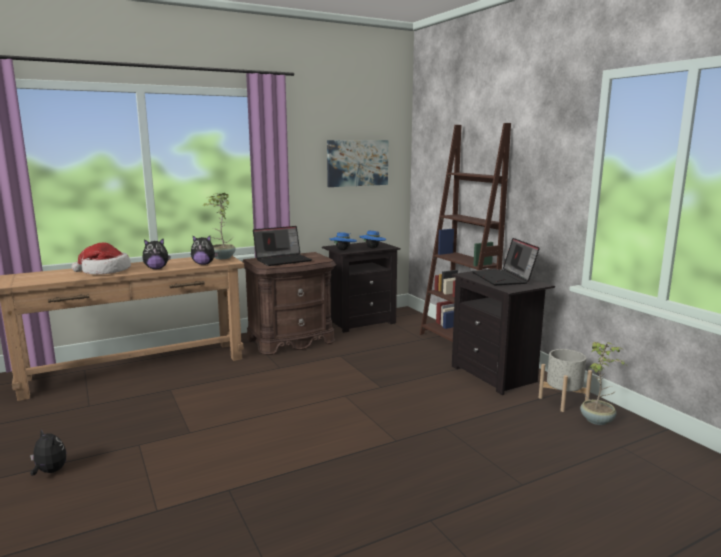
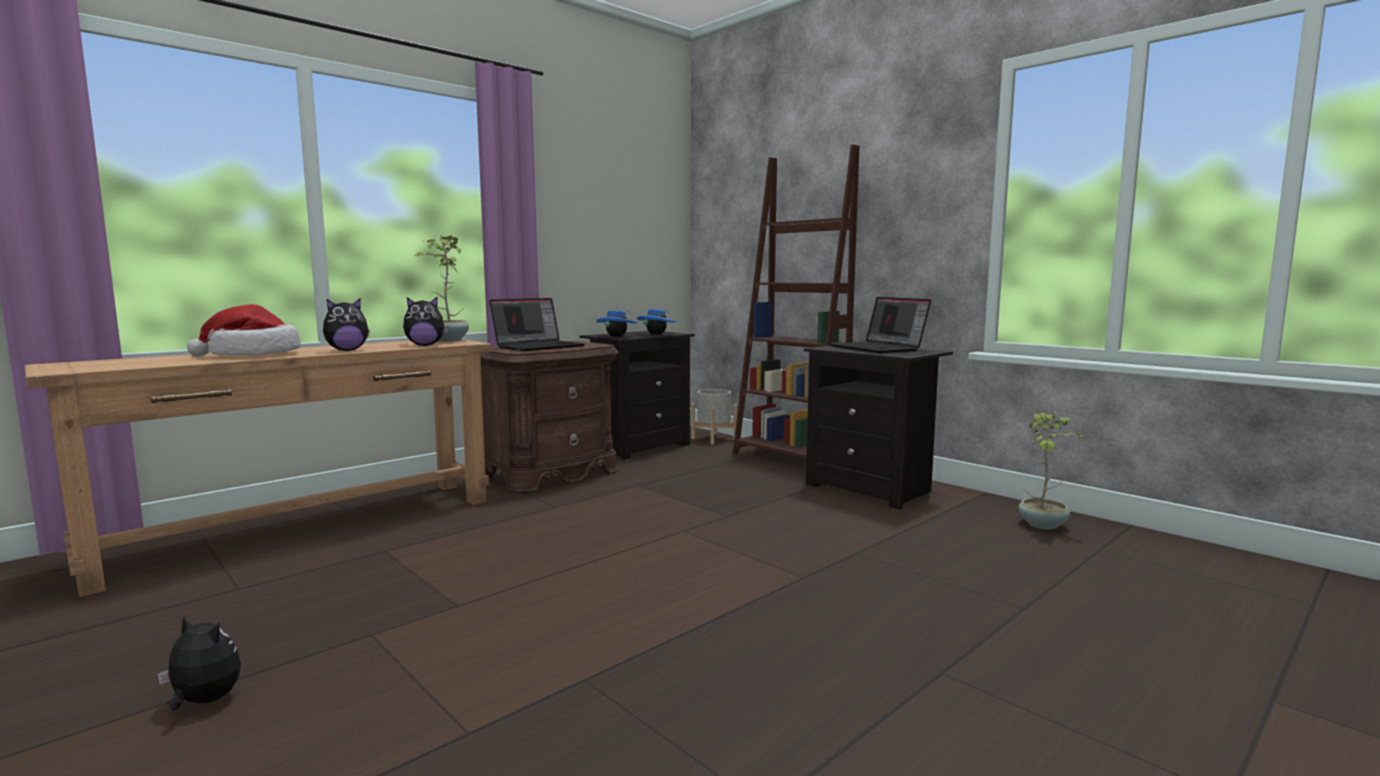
camera: 15 degrees left, 5 degrees down
picture [327,140,388,187] -> none
grey planter [539,349,592,412] -> grey planter moved to [691,389,737,445]

